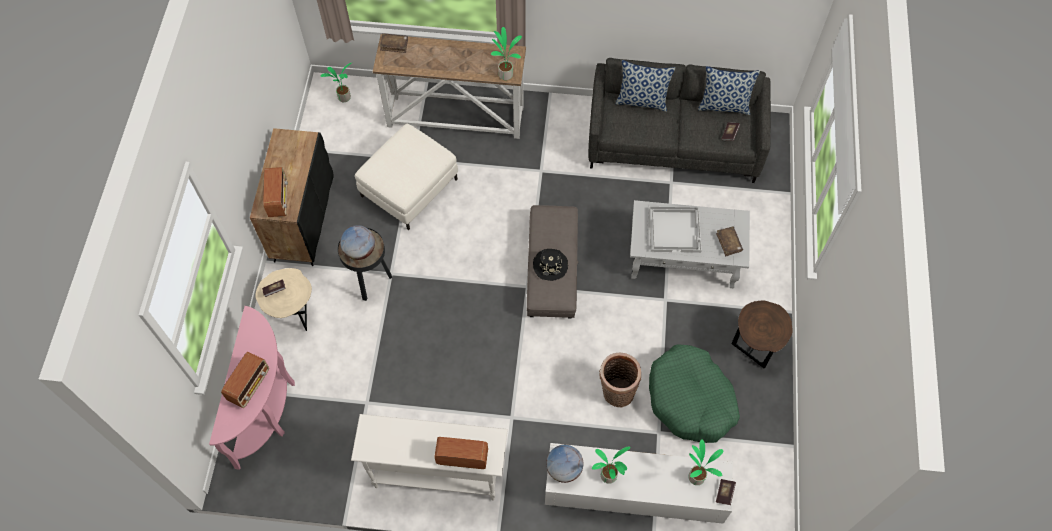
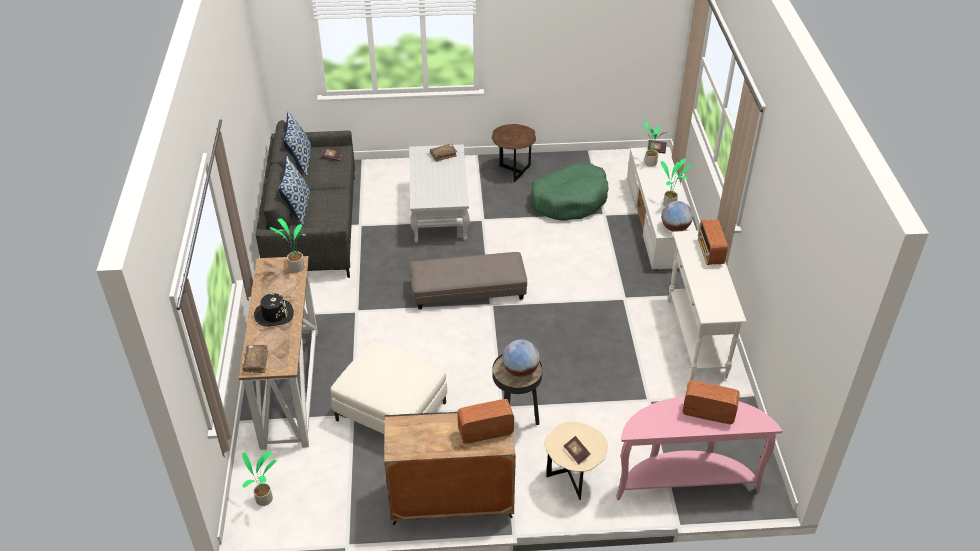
camera: 100 degrees left, 20 degrees down
black hat [533,249,568,281] -> black hat moved to [254,293,294,326]
basket [599,352,641,407] -> none
white tray [649,206,702,253] -> none

